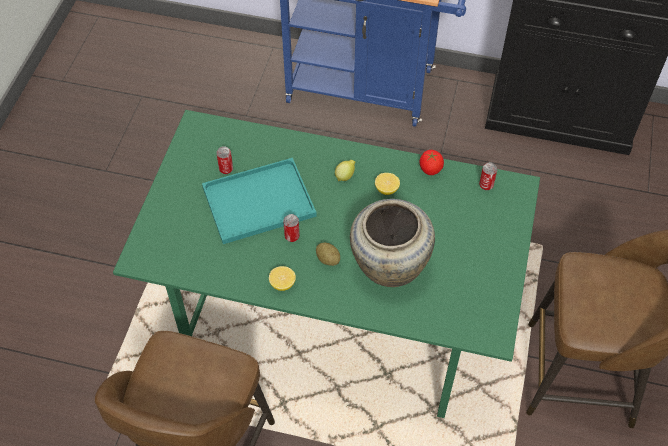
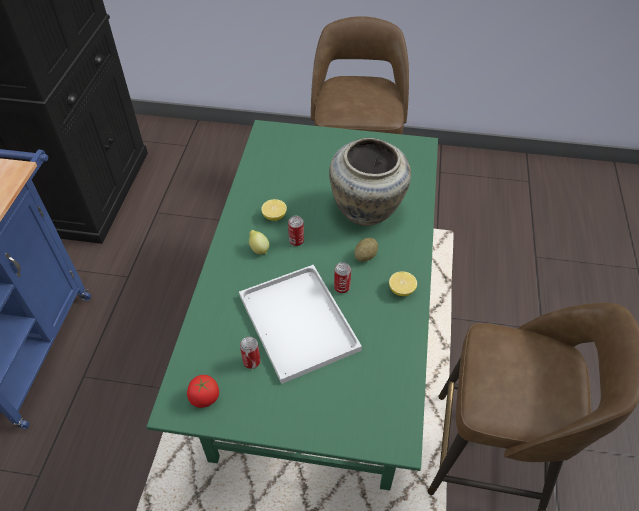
camera: 95 degrees left, 5 degrees down
turquoise tray [202,158,317,244] -> white tray [239,265,362,384]
tomato [420,150,444,175] -> tomato moved to [187,375,219,408]
can [479,163,497,190] -> can moved to [288,216,304,246]

